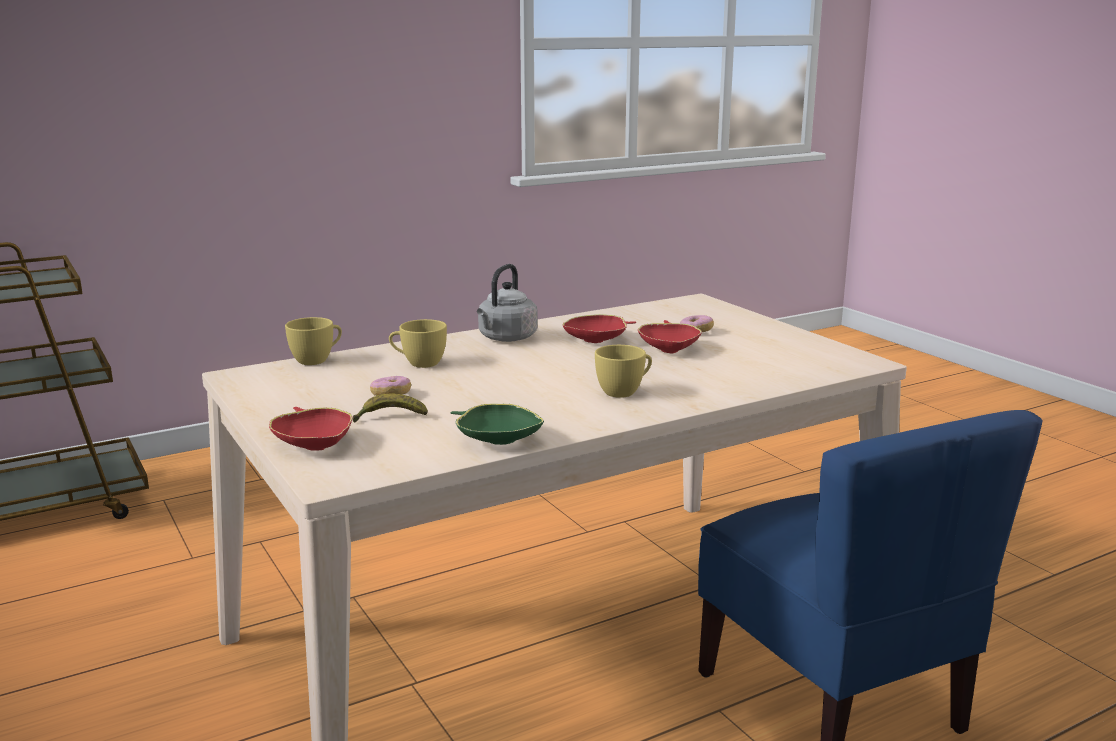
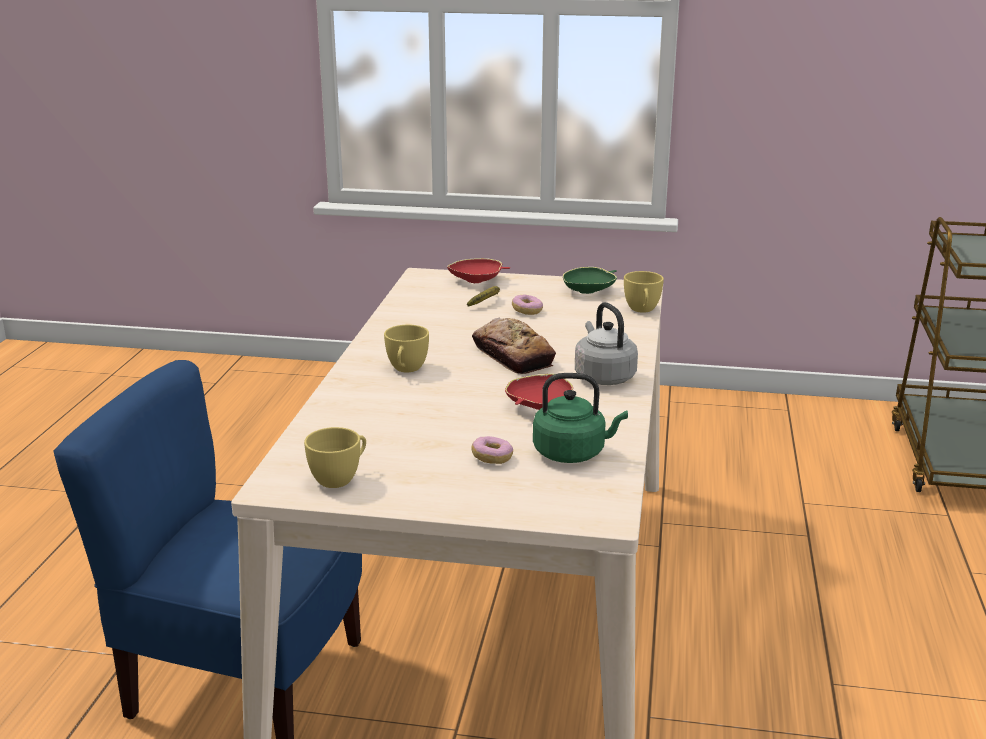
camera: 130 degrees right, 5 degrees up
yellow cup [389,319,447,368] -> yellow cup moved to [304,427,366,488]
green bowl [451,403,544,445] -> green bowl moved to [563,267,617,294]
red bowl [638,320,702,353] -> none
none -> bread [472,318,556,374]
none -> green kettle [533,373,628,463]

